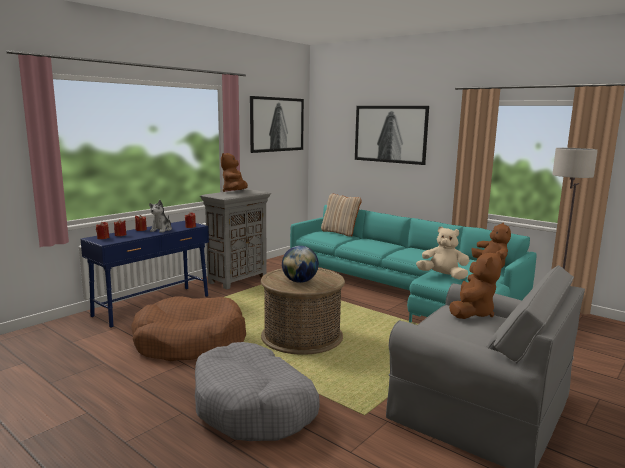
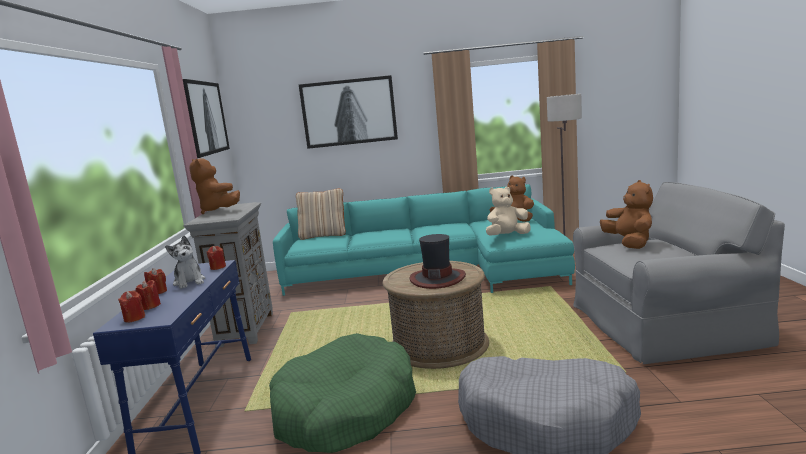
camera: 40 degrees left, 0 degrees up
brown dog bed [131,297,246,361] -> green dog bed [269,333,416,453]
globe [282,246,319,283] -> hat [409,234,466,289]

